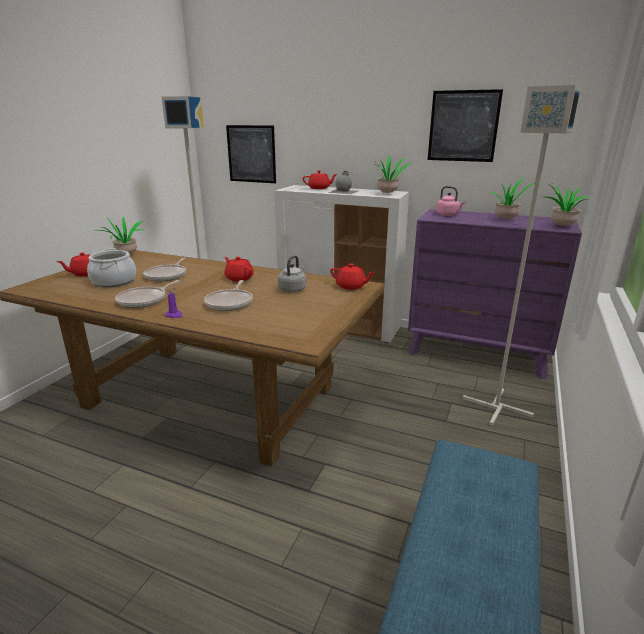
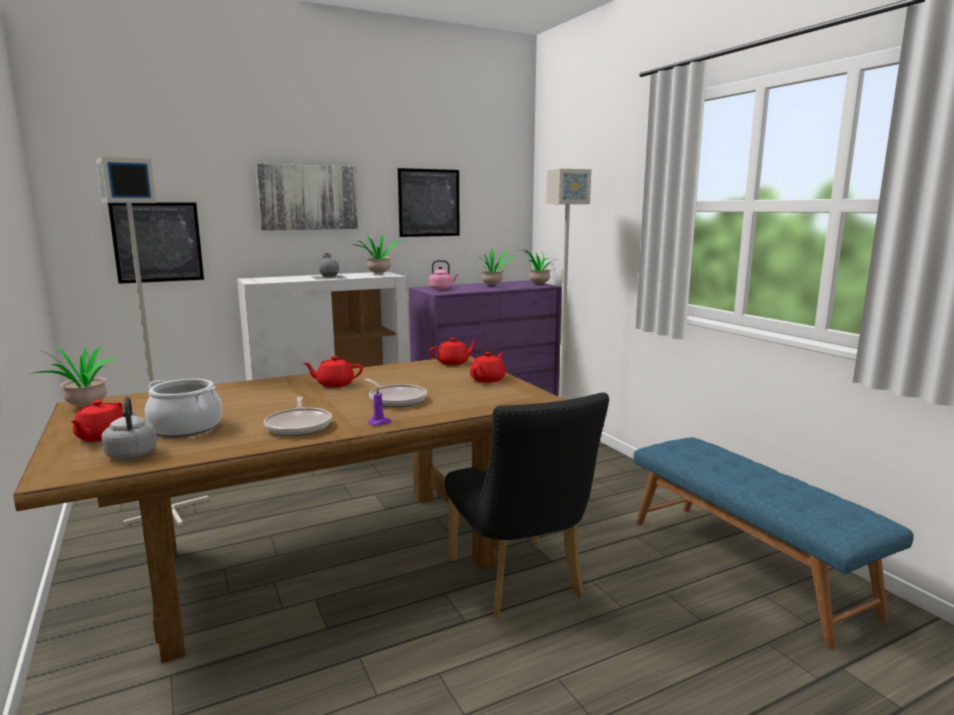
camera: 50 degrees left, 10 degrees down
frying pan [144,258,186,281] -> none
grey kettle [278,255,306,292] -> grey kettle moved to [101,396,157,459]
red teapot [303,170,337,189] -> red teapot moved to [470,352,506,383]
none -> picture [256,164,358,230]
none -> black chair [445,393,609,618]

